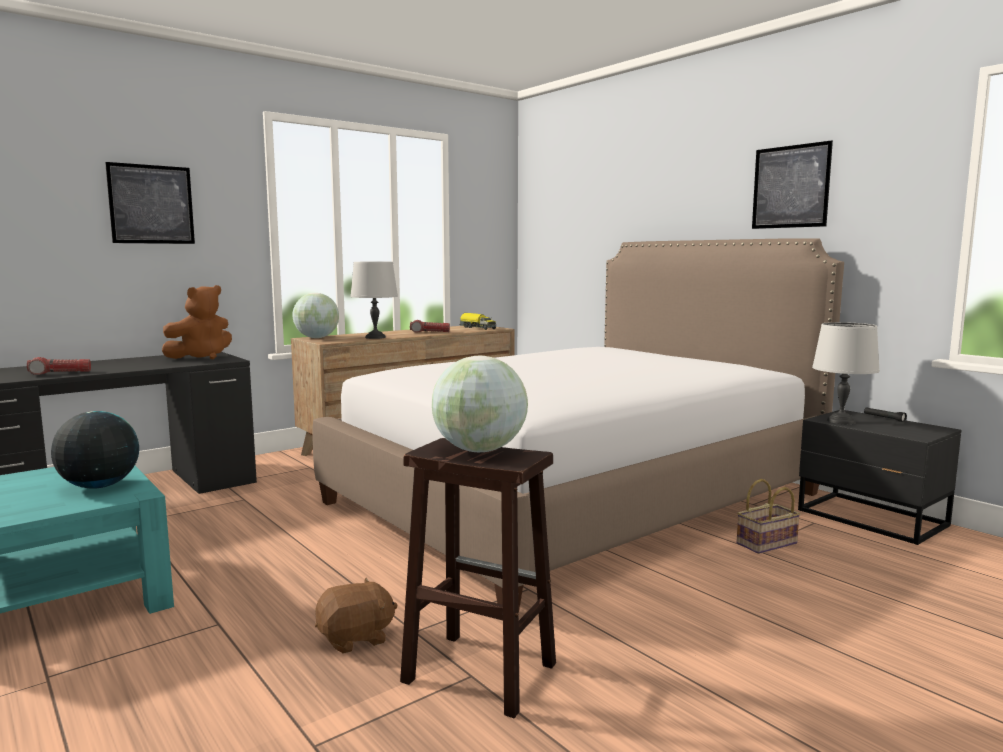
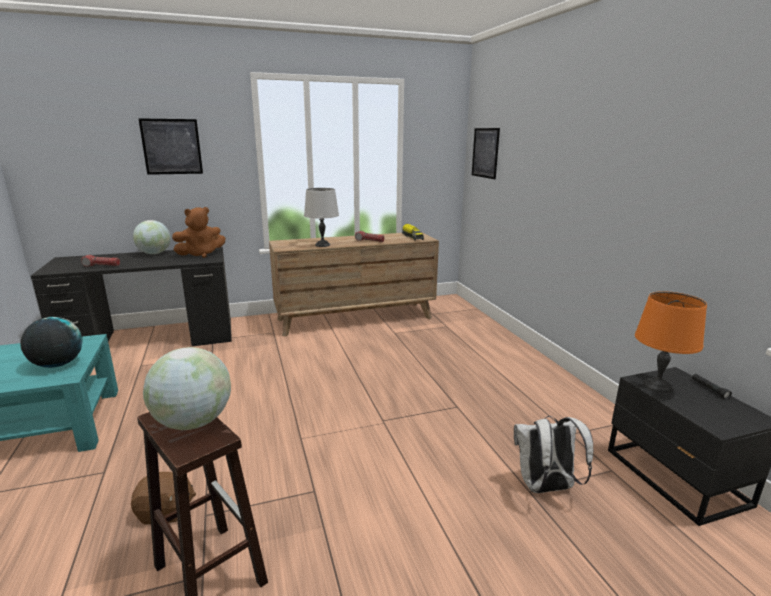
camera: 20 degrees right, 10 degrees up
globe [293,293,339,338] -> globe moved to [133,220,171,254]
bed [312,238,844,609] -> none
basket [737,479,800,554] -> white backpack [514,416,593,493]
picture [752,140,833,229] -> picture moved to [472,128,500,179]
grey table lamp [812,322,880,424] -> orange table lamp [635,291,707,393]

